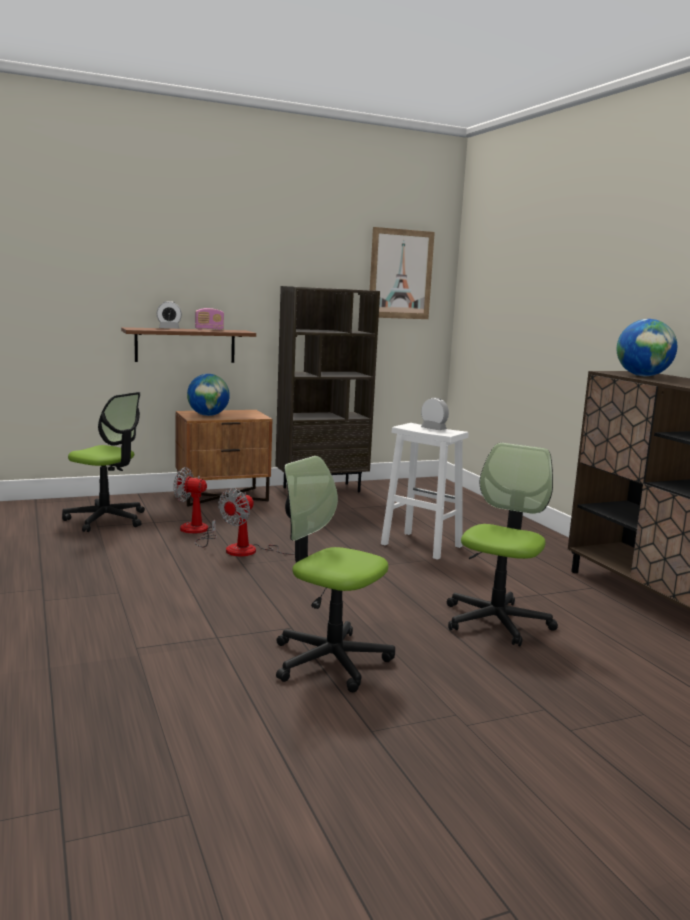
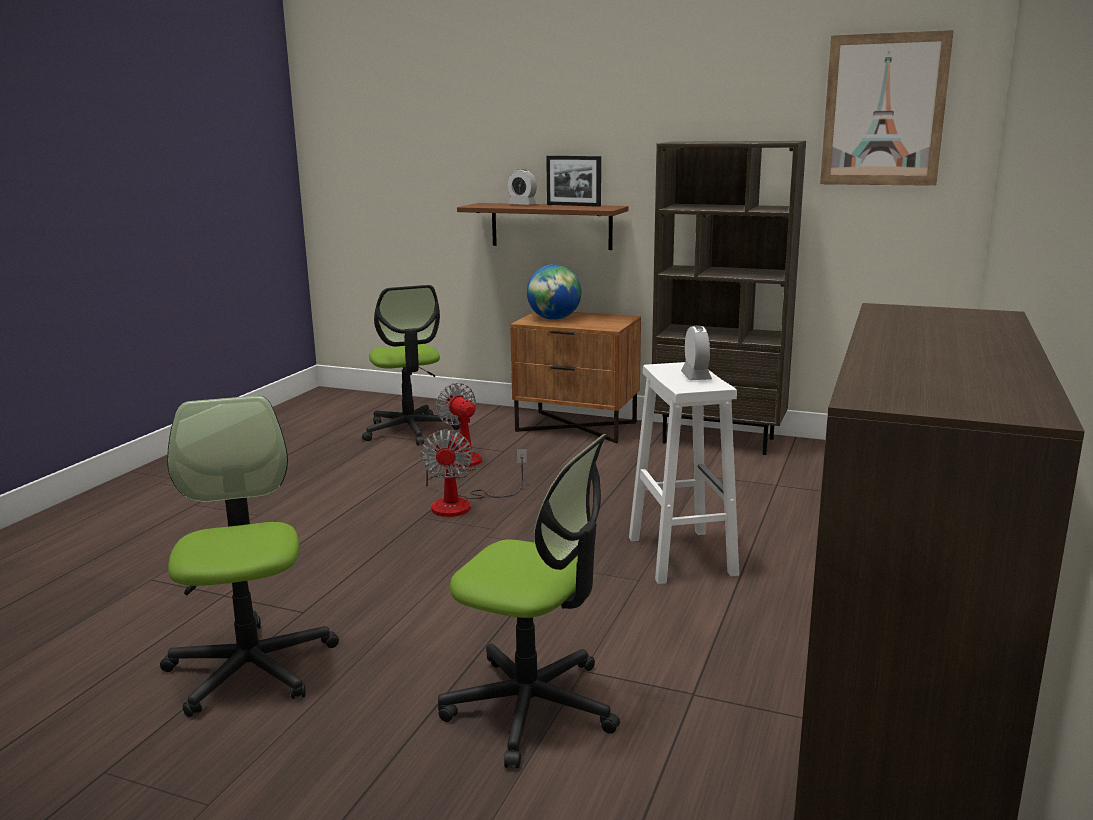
camera: 45 degrees right, 5 degrees up
radio [195,308,224,330] -> picture frame [546,156,601,207]
fan [218,488,295,556] -> fan turned 75 degrees counterclockwise [421,430,527,517]
office chair [447,443,558,646] -> office chair turned 45 degrees clockwise [438,434,620,769]
globe [617,319,677,376] -> none

